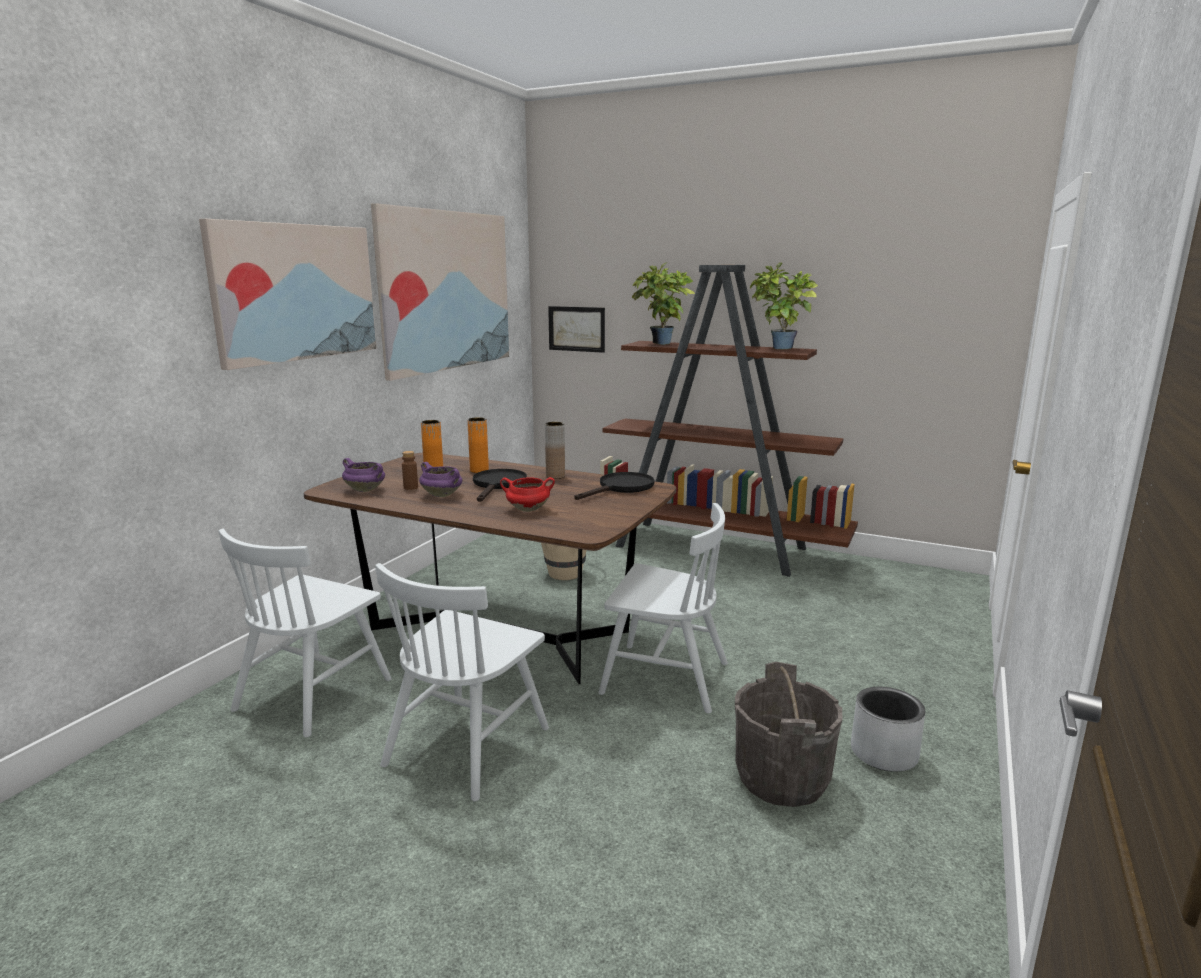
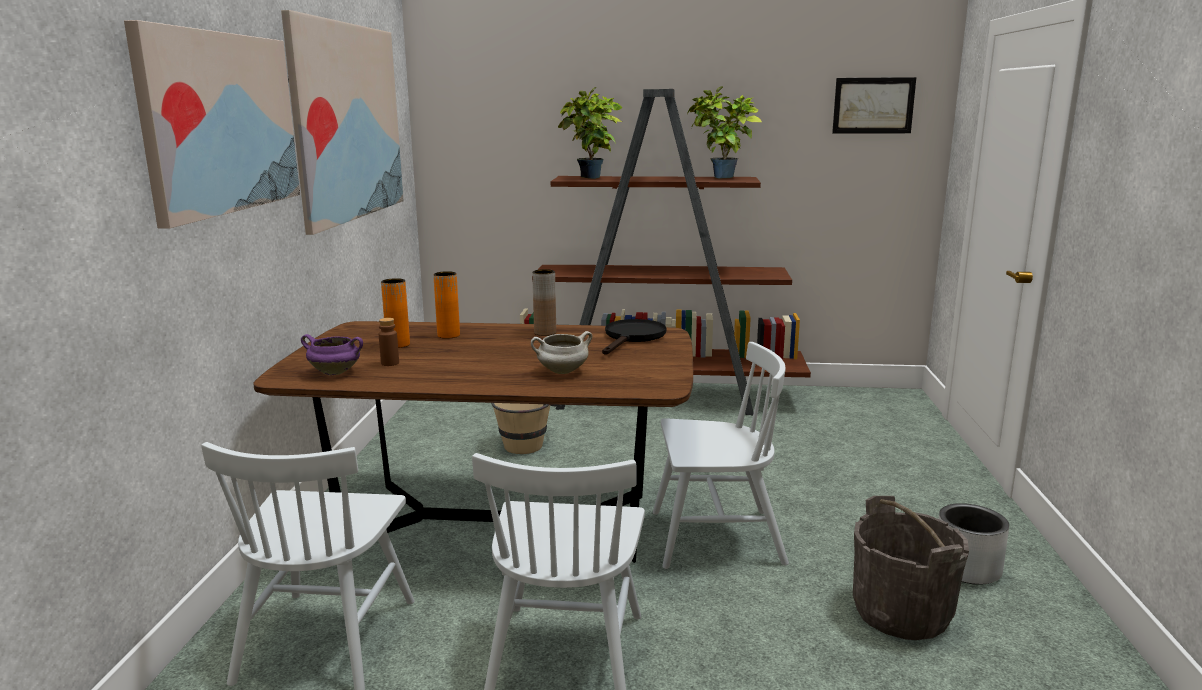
camera: 20 degrees left, 0 degrees up
purple cooking pot [419,462,462,497] -> none
black frying pan [473,469,527,502] -> none
red cooking pot [500,477,555,512] -> white cooking pot [531,331,592,374]
picture [548,306,605,353] -> picture moved to [832,77,916,133]

